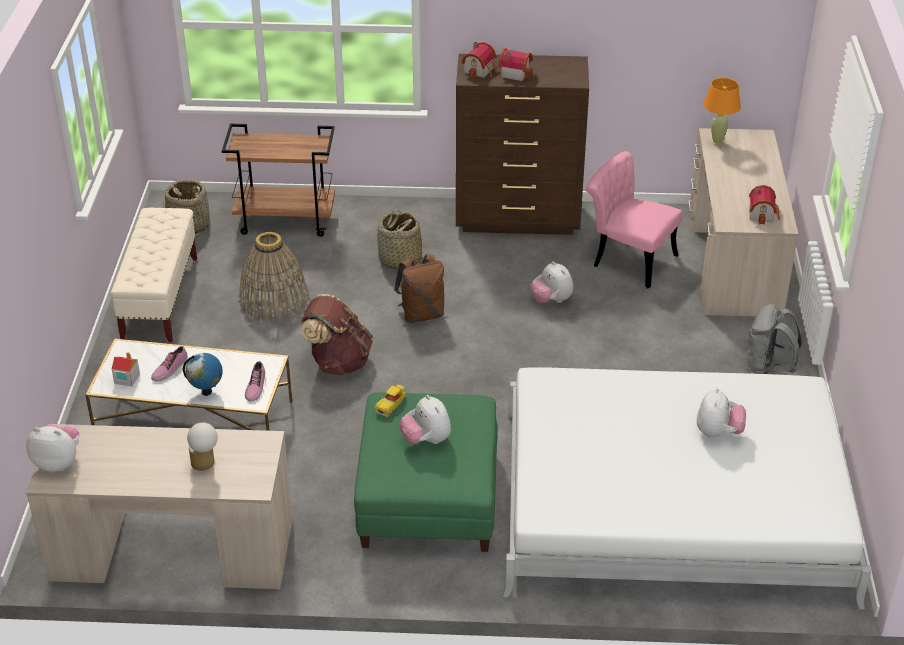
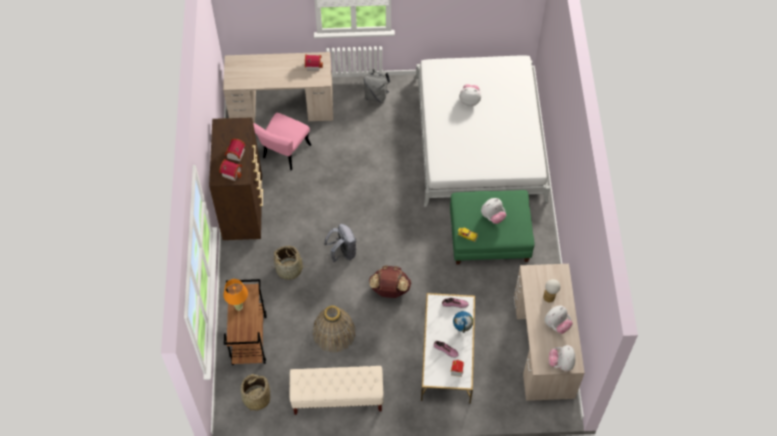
camera: 95 degrees left, 20 degrees up
brown backpack [394,254,444,323] -> grey backpack [324,224,356,262]
plush toy [530,261,573,303] -> plush toy moved to [544,306,573,334]
orange table lamp [704,78,741,146] -> orange table lamp moved to [223,279,248,311]

